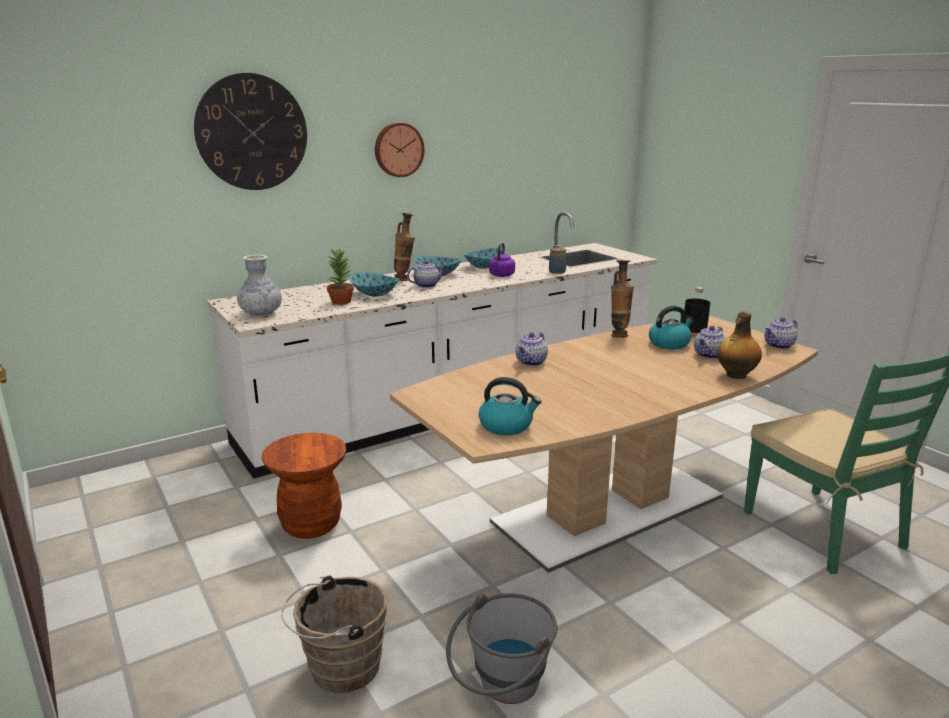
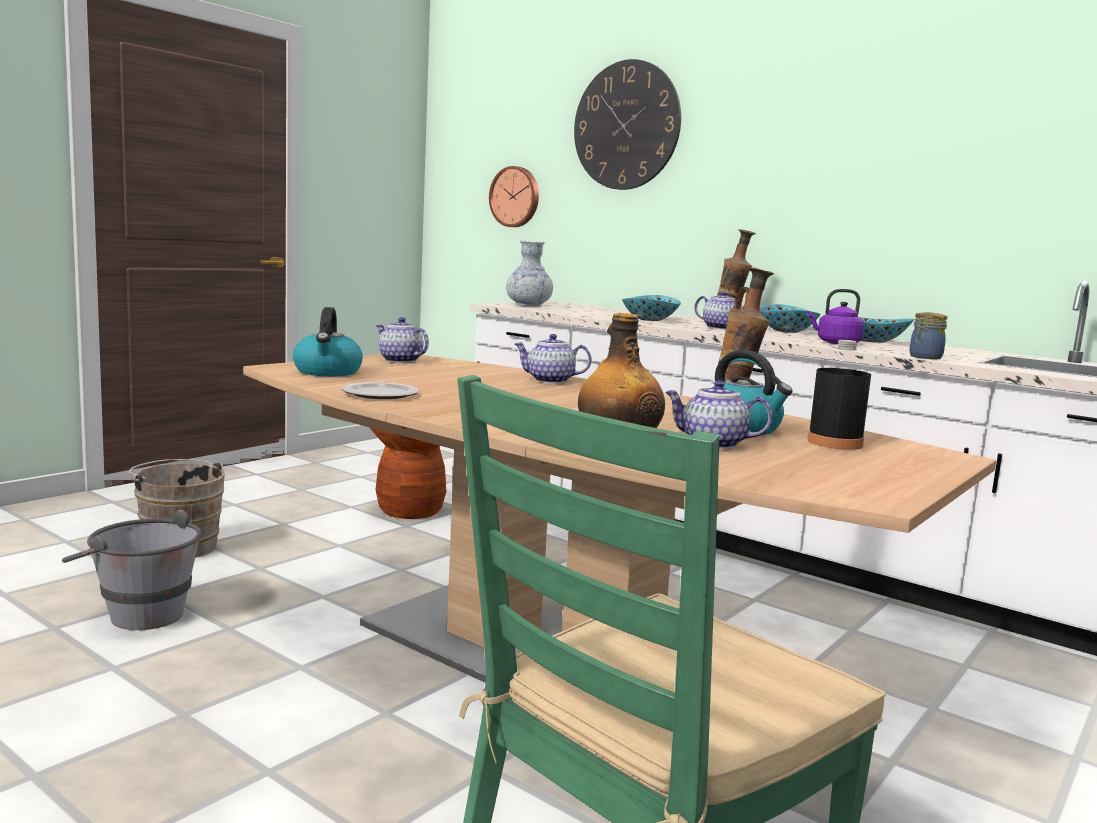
camera: 70 degrees right, 10 degrees down
potted plant [327,248,354,305] -> none
wall clock [375,122,424,177] -> wall clock moved to [489,166,539,227]
teapot [764,317,798,349] -> teapot moved to [376,317,429,363]
none -> plate [342,382,420,399]

